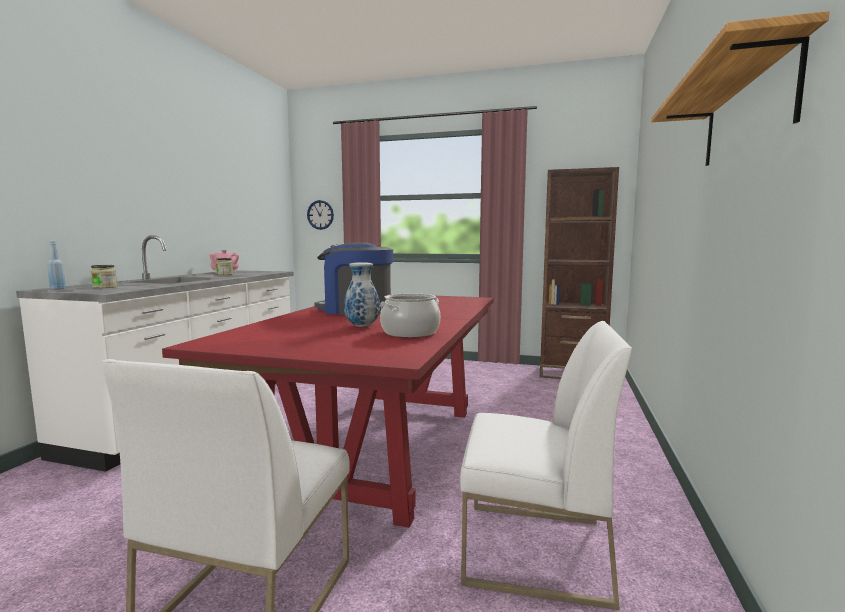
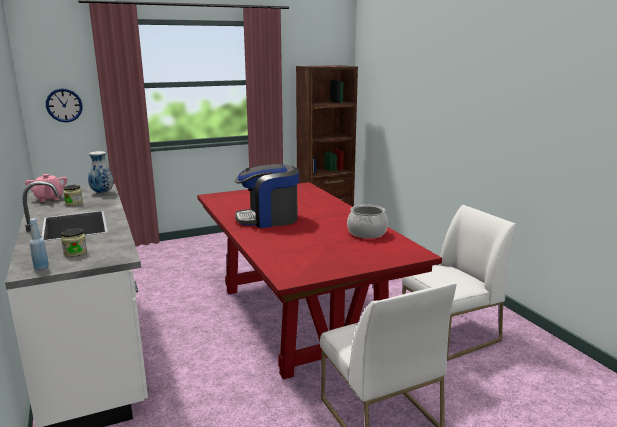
camera: 40 degrees left, 10 degrees up
vase [344,262,380,327] -> vase moved to [88,151,114,194]
shelf [651,11,829,166] -> none

